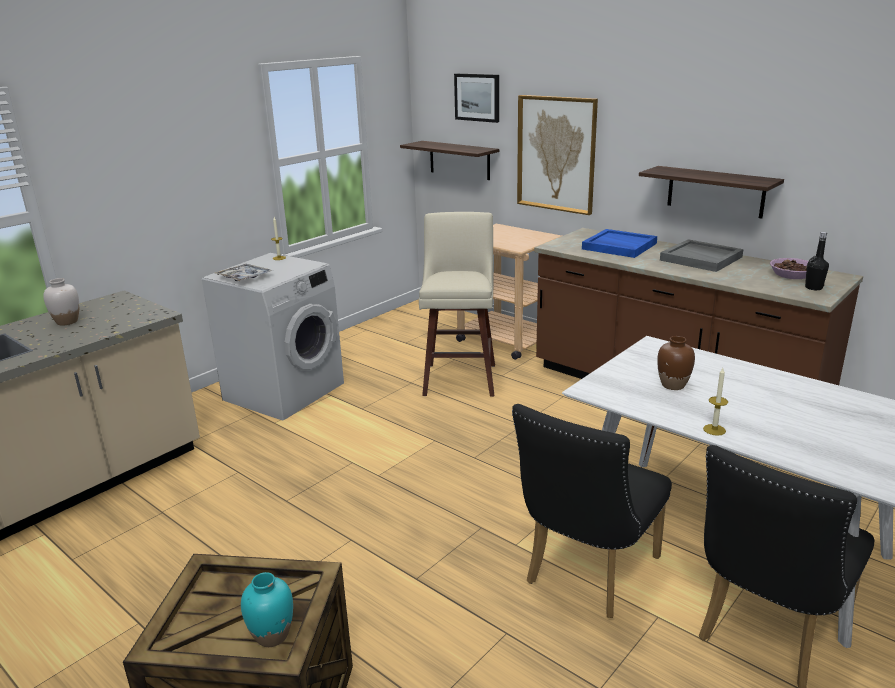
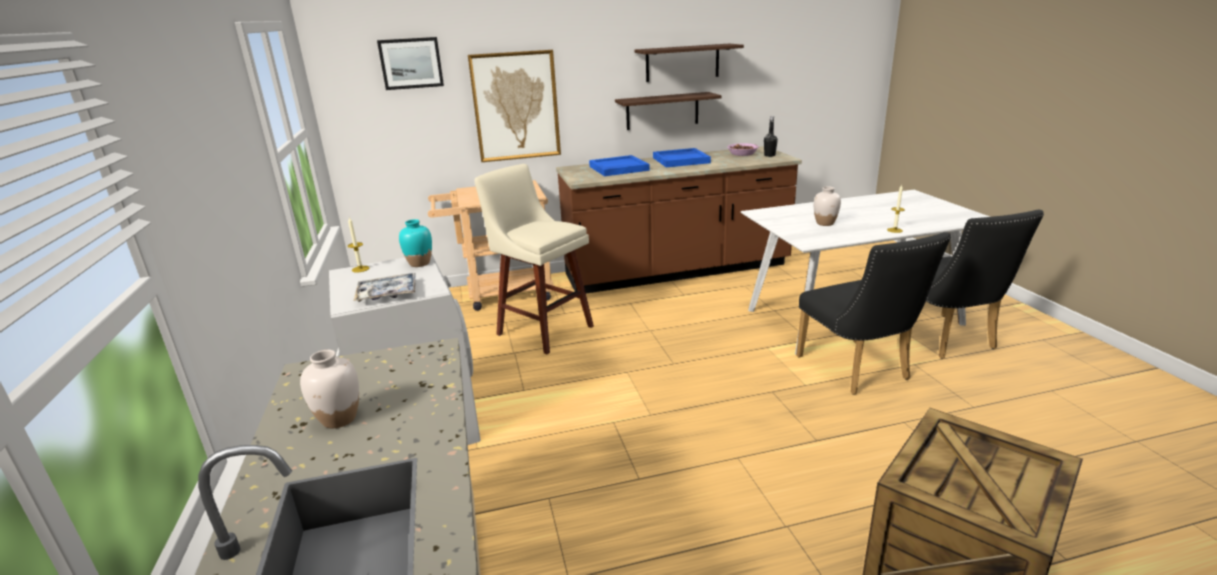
camera: 55 degrees left, 0 degrees up
turquoise vase [241,572,293,647] -> turquoise vase moved to [399,219,432,267]
shelf [400,141,499,180] -> shelf moved to [634,44,744,82]
brown vase [657,336,695,390] -> white vase [814,186,841,226]
grey tray [660,239,744,272] -> blue tray [653,148,711,168]

